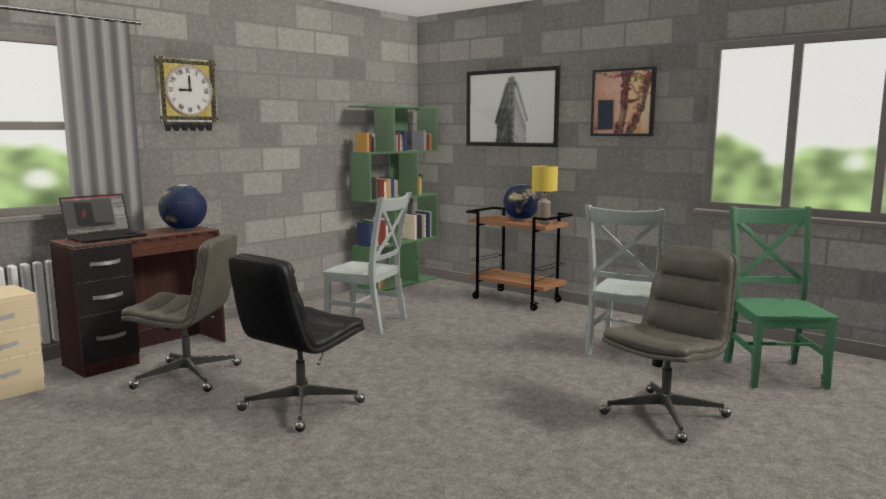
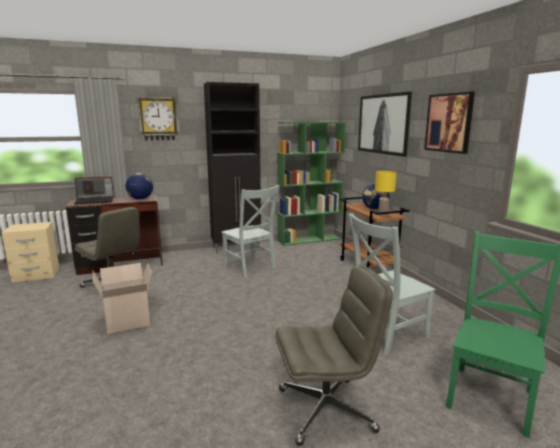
camera: 30 degrees right, 5 degrees up
black office chair [228,253,365,432] -> cardboard box [93,262,152,334]
none -> black cabinet [204,82,261,254]

